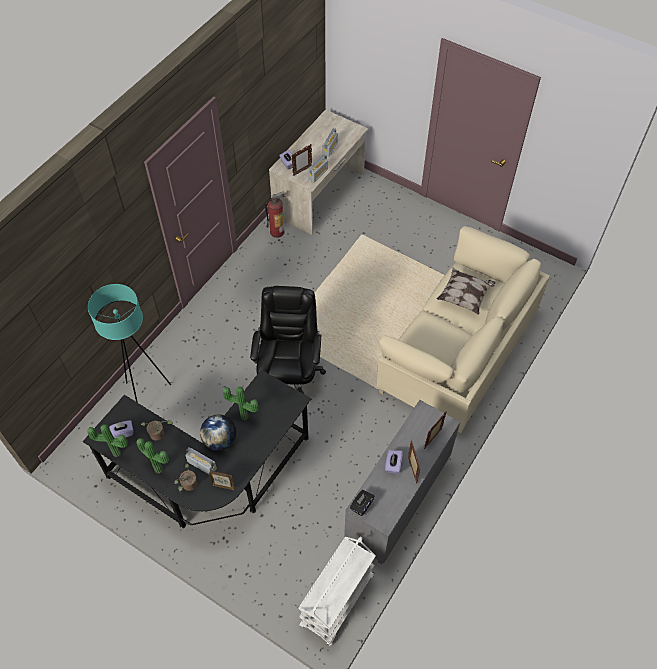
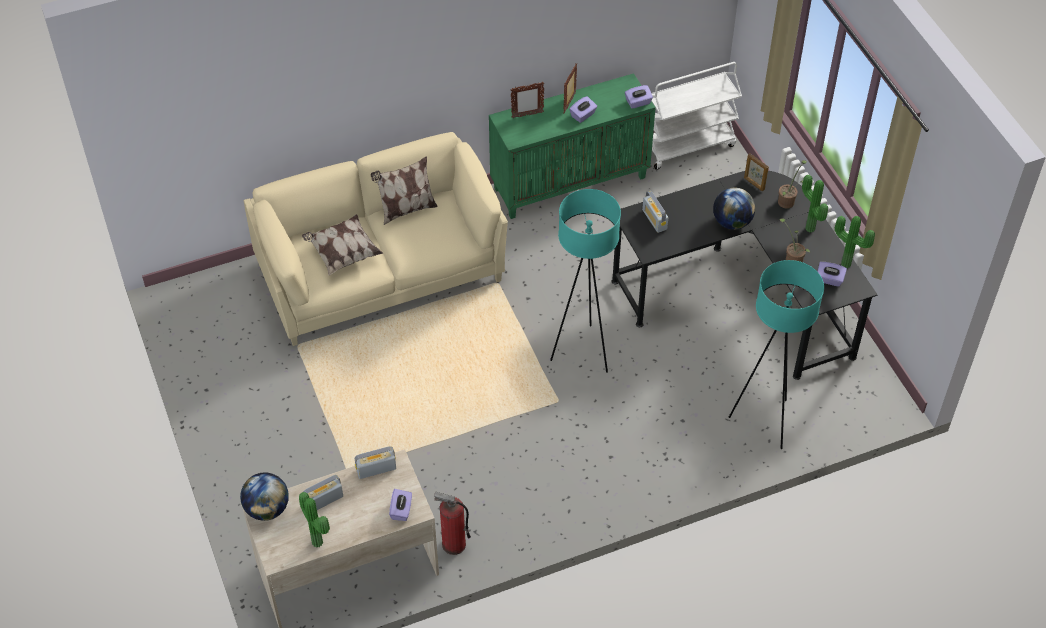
camera: 145 degrees left, 5 degrees down
radio [185,447,217,474] -> radio moved to [642,190,668,233]
potted plant [223,387,259,421] -> potted plant moved to [299,492,330,548]
black office chair [250,286,326,394] -> turquoise floor lamp [550,189,621,373]
picture frame [292,144,312,176] -> none
grey cabinet [344,400,460,564] -> green cabinet [489,73,656,219]
black tissue box [350,490,375,516] -> purple tissue box [625,85,653,109]
none -> globe [240,472,289,521]
none -> pillow [371,156,438,225]

